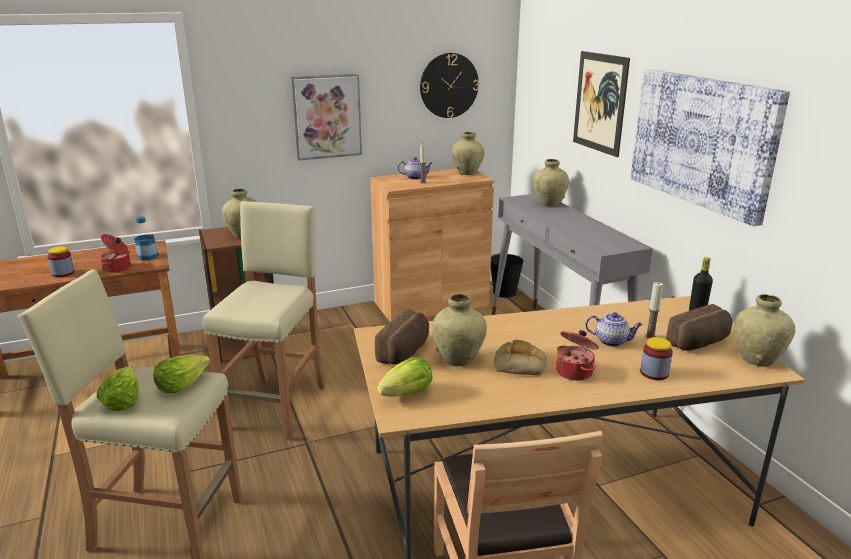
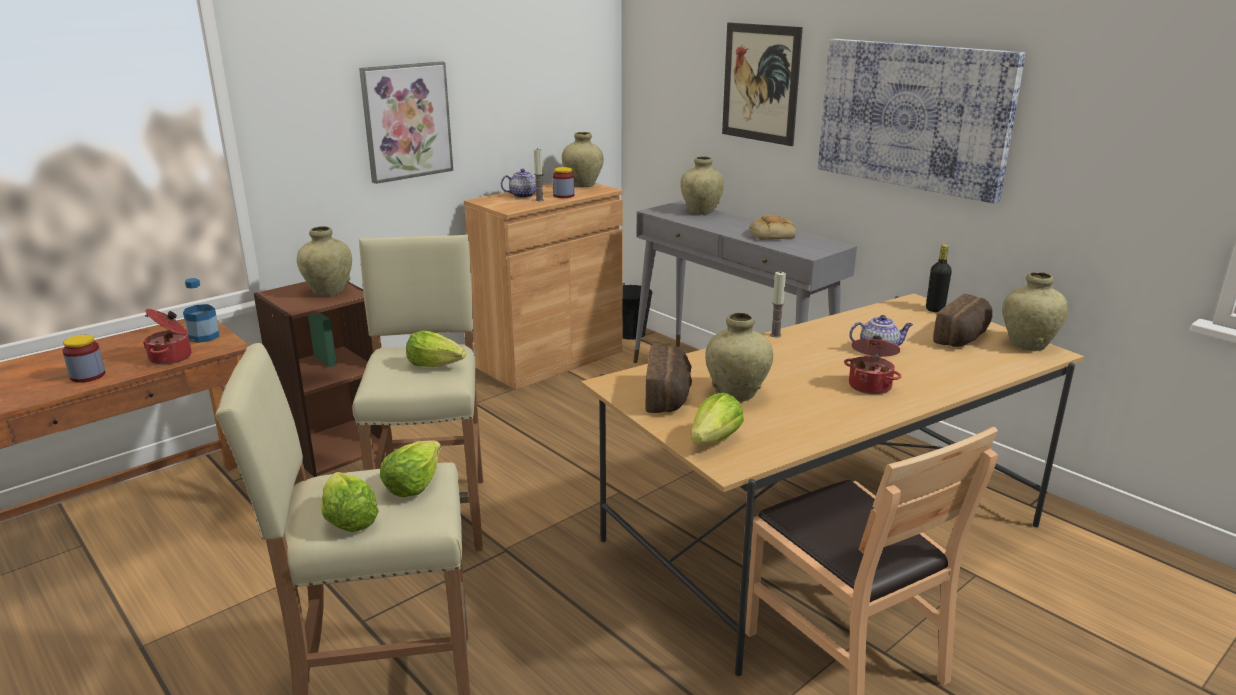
camera: 20 degrees left, 0 degrees up
wall clock [420,53,479,118] -> none
bread [494,340,547,375] -> bread moved to [749,215,796,240]
jar [640,337,673,380] -> jar moved to [553,167,574,198]
candle [645,282,663,339] -> candle moved to [770,271,786,337]
none -> lettuce [406,330,466,367]

